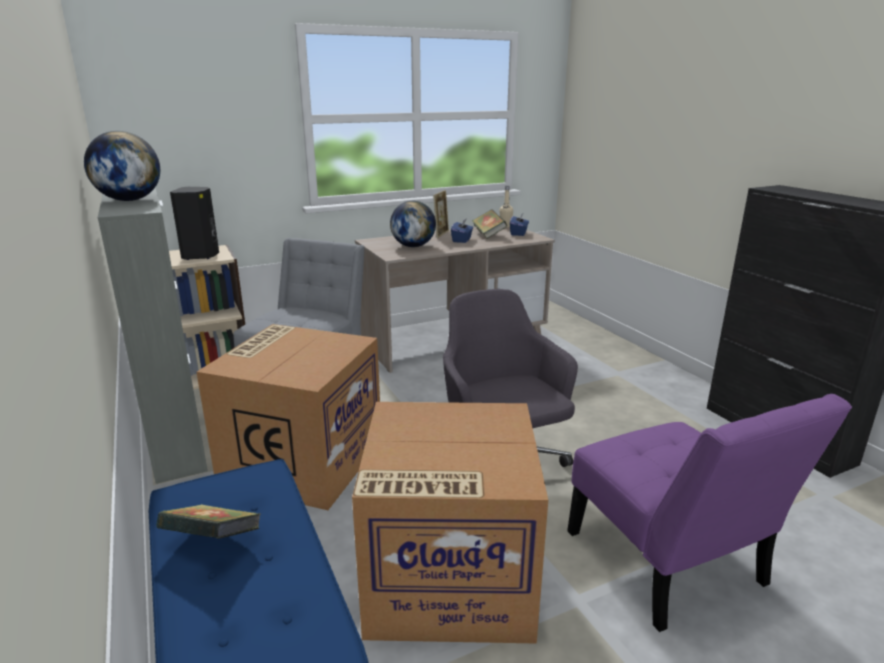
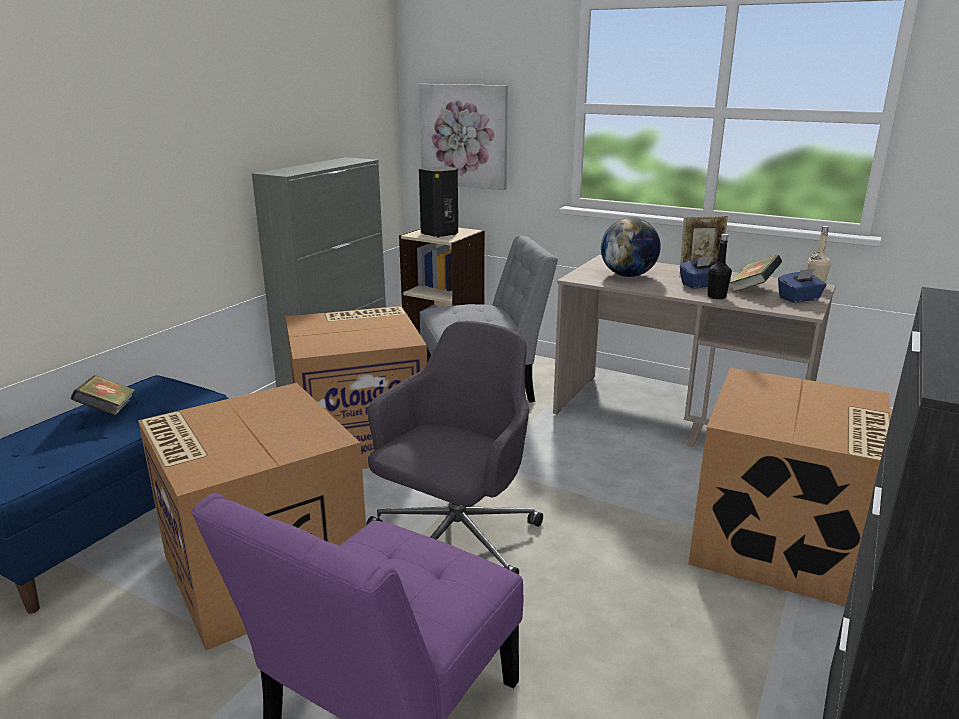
camera: 55 degrees right, 0 degrees up
globe [84,131,160,201] -> none
none -> picture [419,84,508,190]
none -> cardboard box [688,368,891,606]
none -> black bottle [708,234,732,299]

